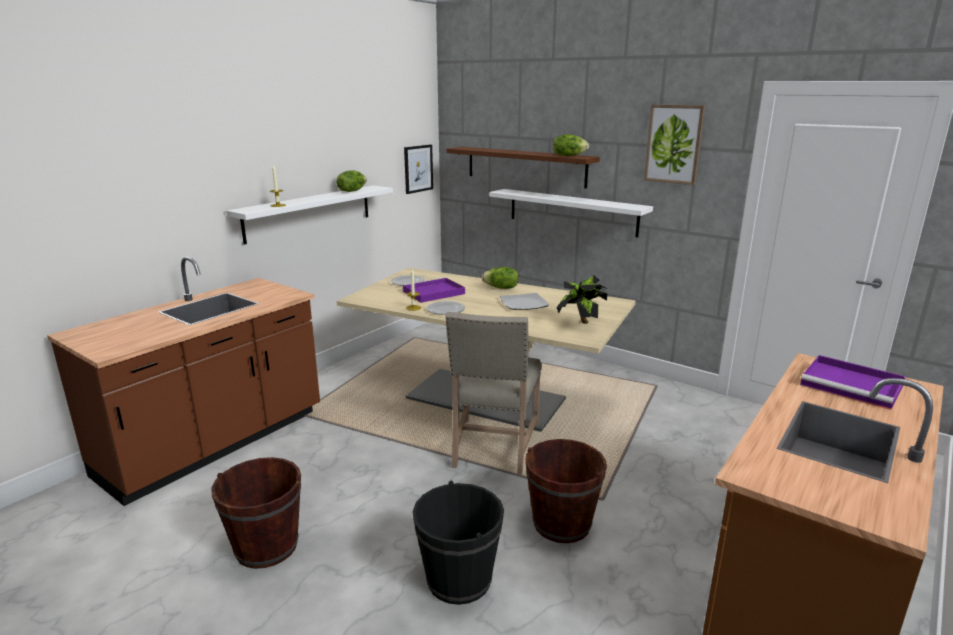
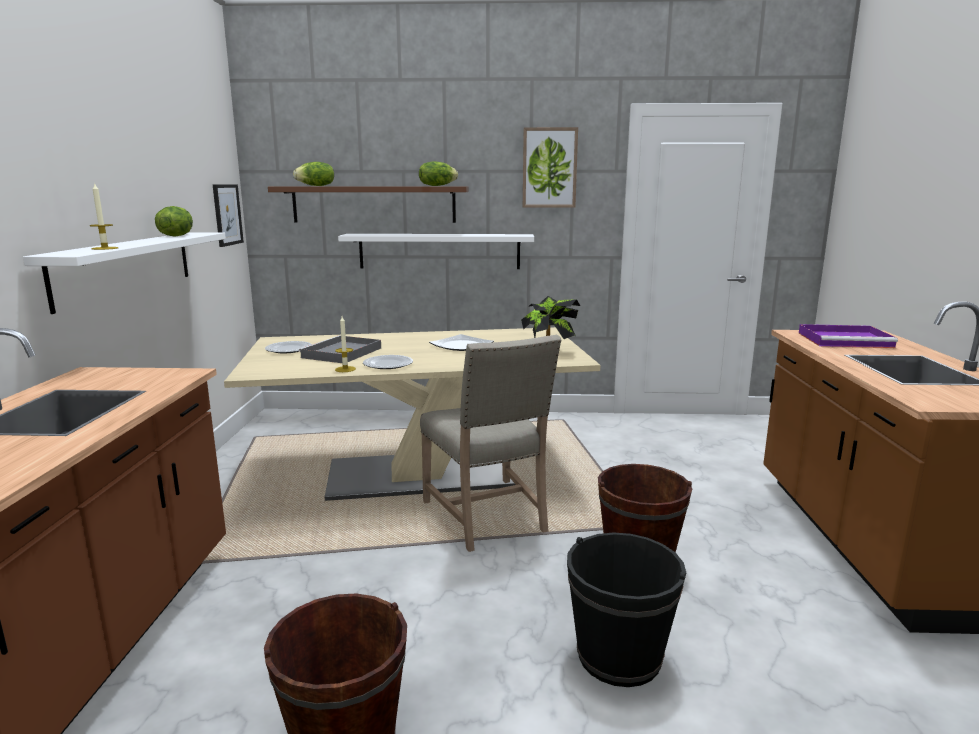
camera: 35 degrees left, 5 degrees down
purple tray [402,277,465,303] -> grey tray [299,335,381,363]
lettuce [482,267,519,289] -> lettuce moved to [293,162,334,186]

